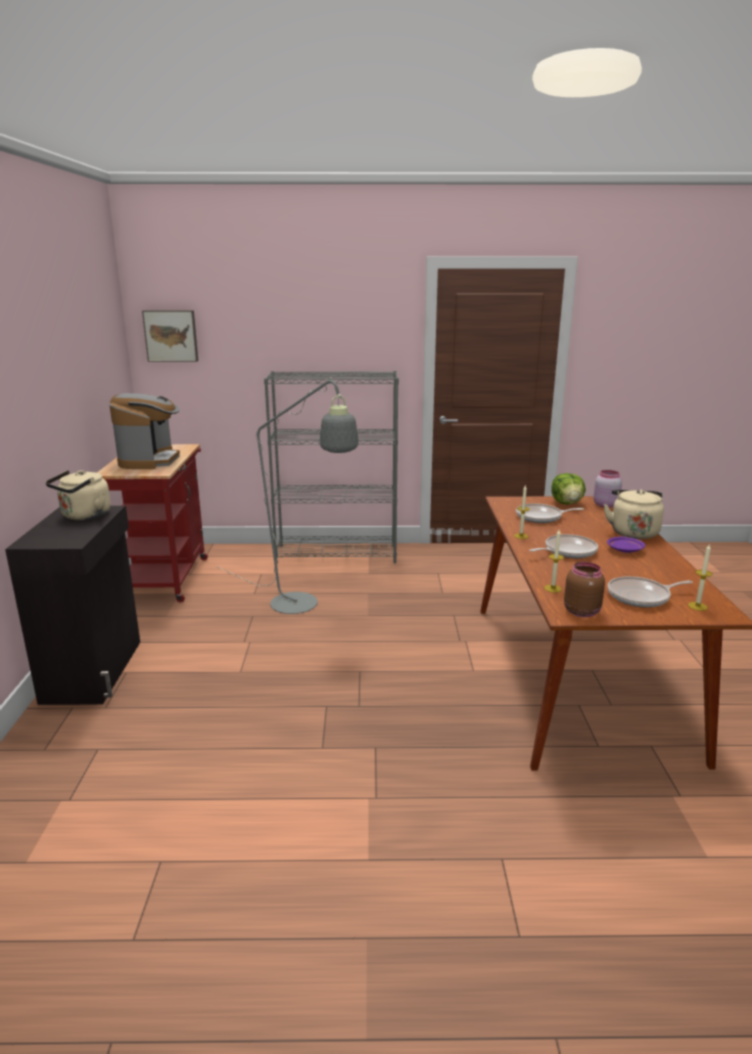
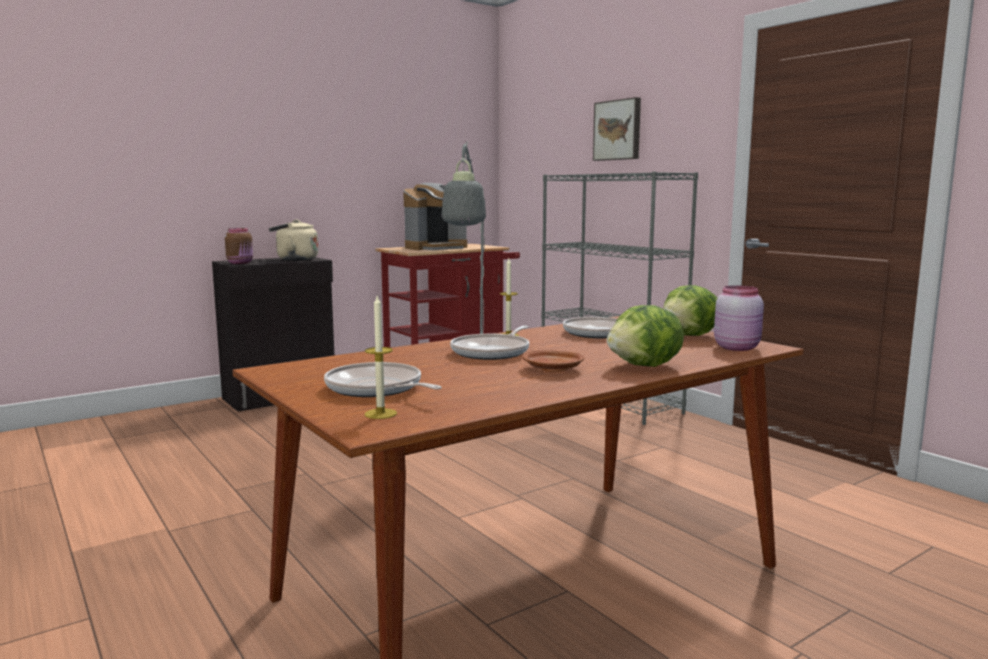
camera: 55 degrees right, 10 degrees down
picture [142,310,198,362] -> picture moved to [593,97,641,161]
frying pan [529,534,598,558] -> frying pan turned 90 degrees clockwise [450,326,529,360]
candle [544,530,564,593] -> none
brown jar [564,562,605,617] -> brown jar moved to [225,228,253,264]
beige kettle [603,489,664,539] -> lettuce [607,305,684,367]
purple plate [607,536,645,553] -> brown plate [522,350,584,372]

